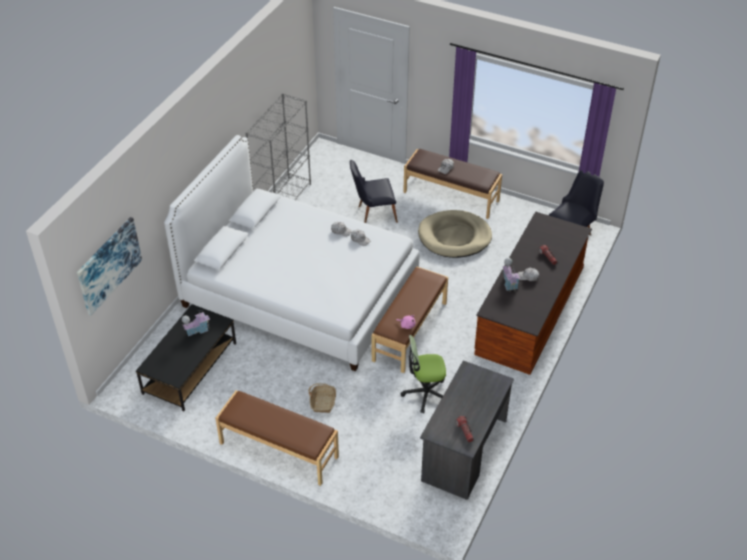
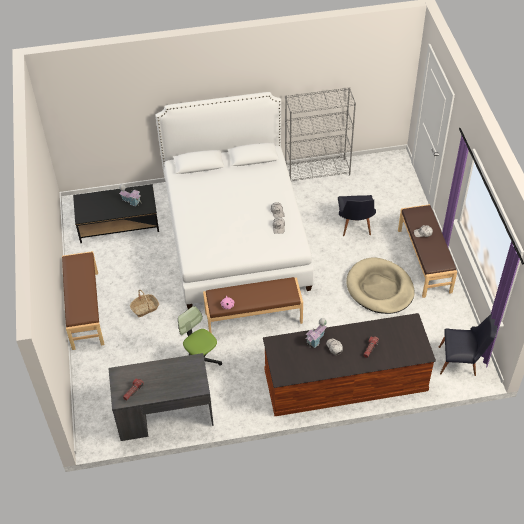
camera: 55 degrees right, 5 degrees up
picture [77,217,142,315] -> none
black chair [350,160,398,223] -> black chair turned 135 degrees counterclockwise [338,195,376,236]

